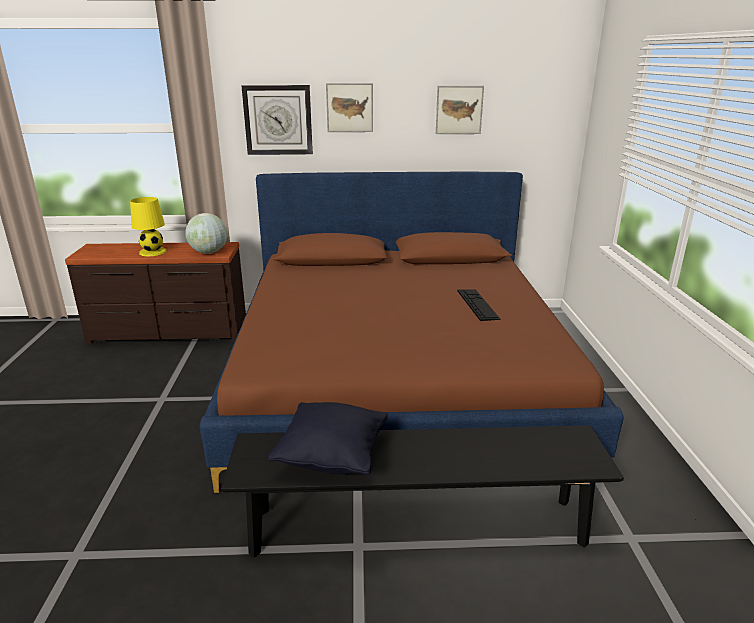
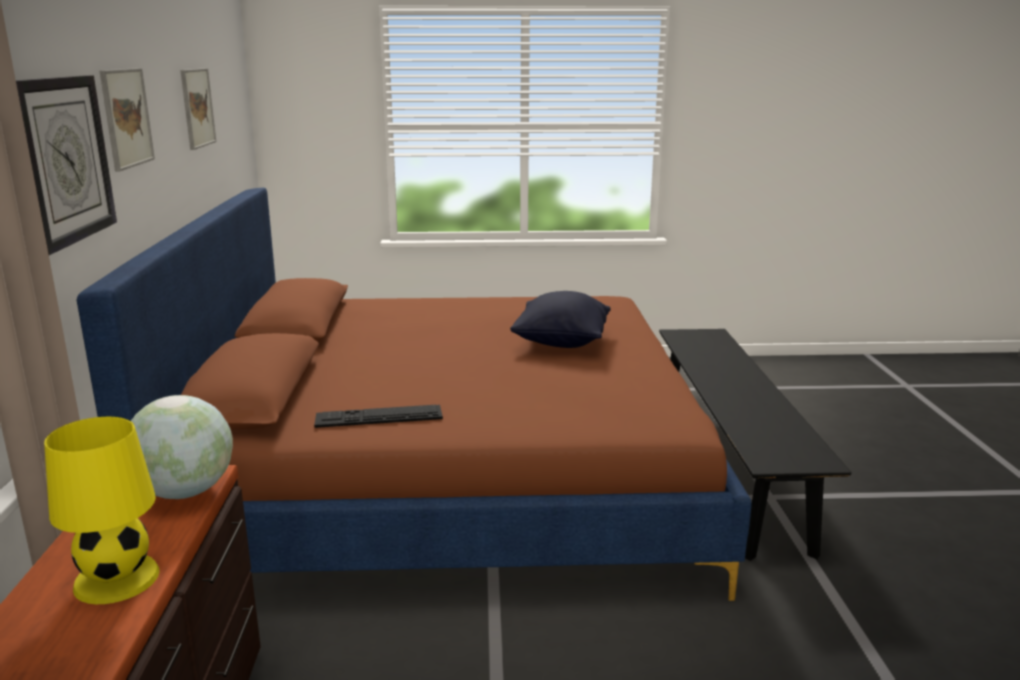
camera: 90 degrees left, 5 degrees down
black pillow [268,402,388,475] -> black pillow moved to [510,291,611,348]
keyboard [457,289,501,321] -> keyboard moved to [314,405,443,428]

